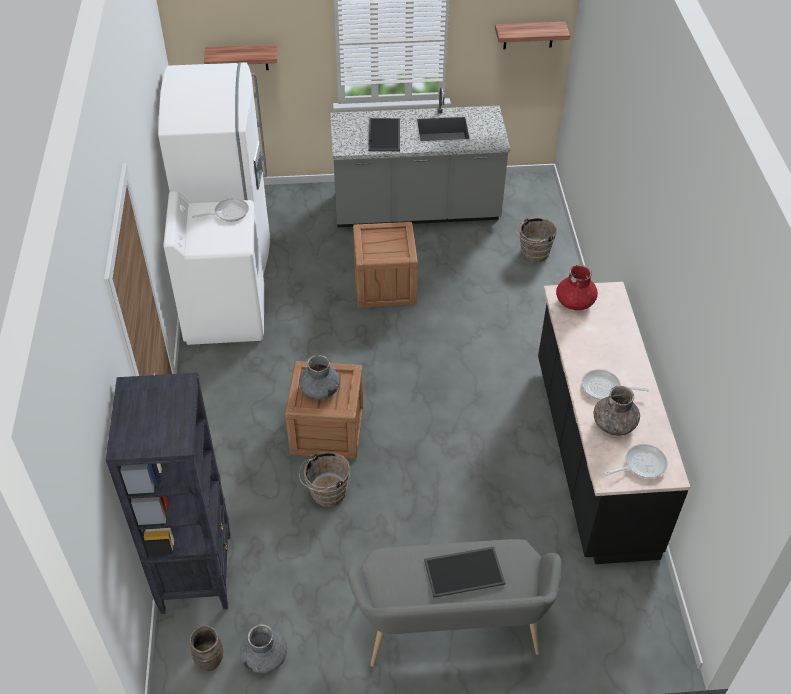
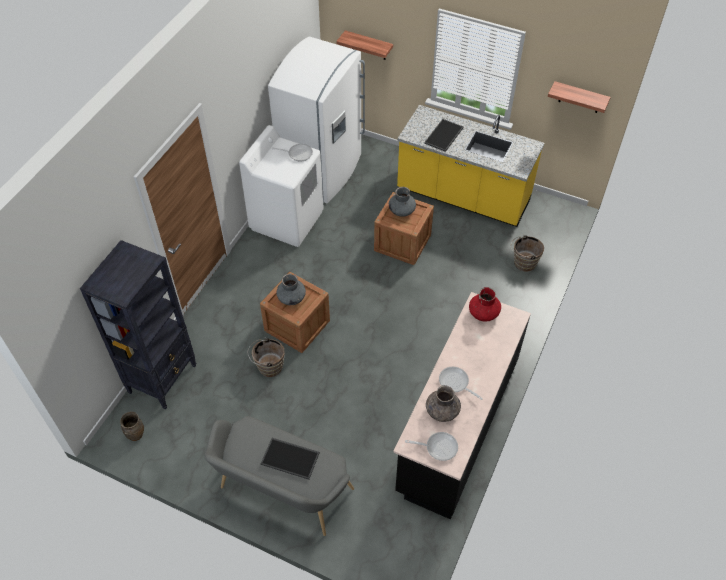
camera: 30 degrees right, 5 degrees up
grey vase [240,624,287,674] -> grey vase moved to [389,187,416,217]
grey counter [330,87,510,228] -> yellow counter [397,105,544,227]

